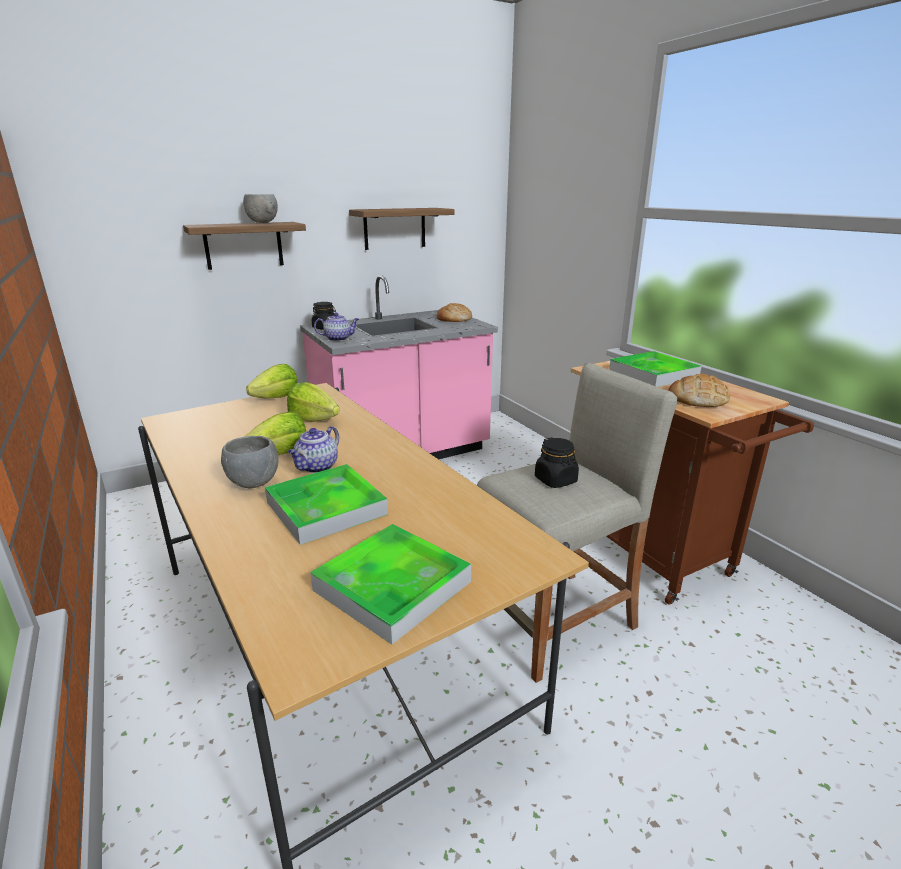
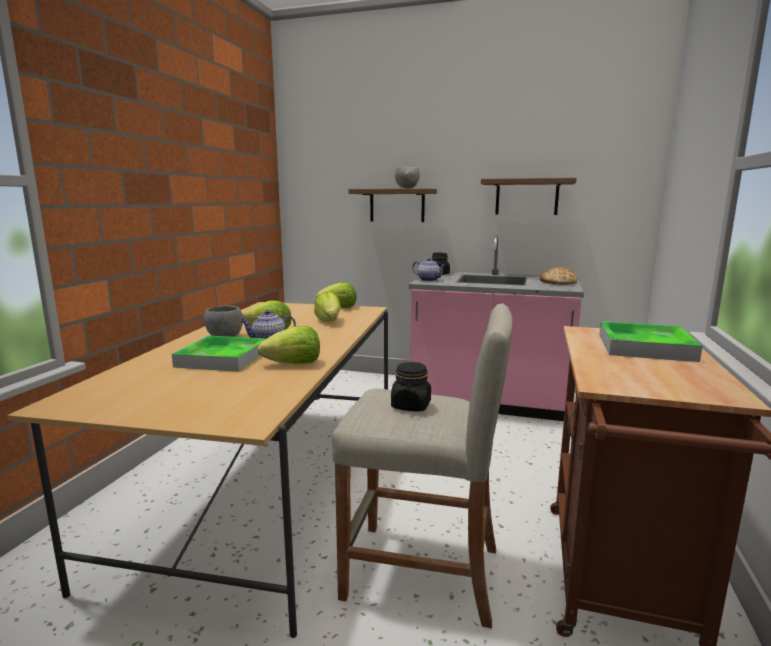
camera: 45 degrees right, 10 degrees down
tray [310,524,471,644] -> none
bread [668,374,730,407] -> none
none -> lettuce [258,326,320,364]

